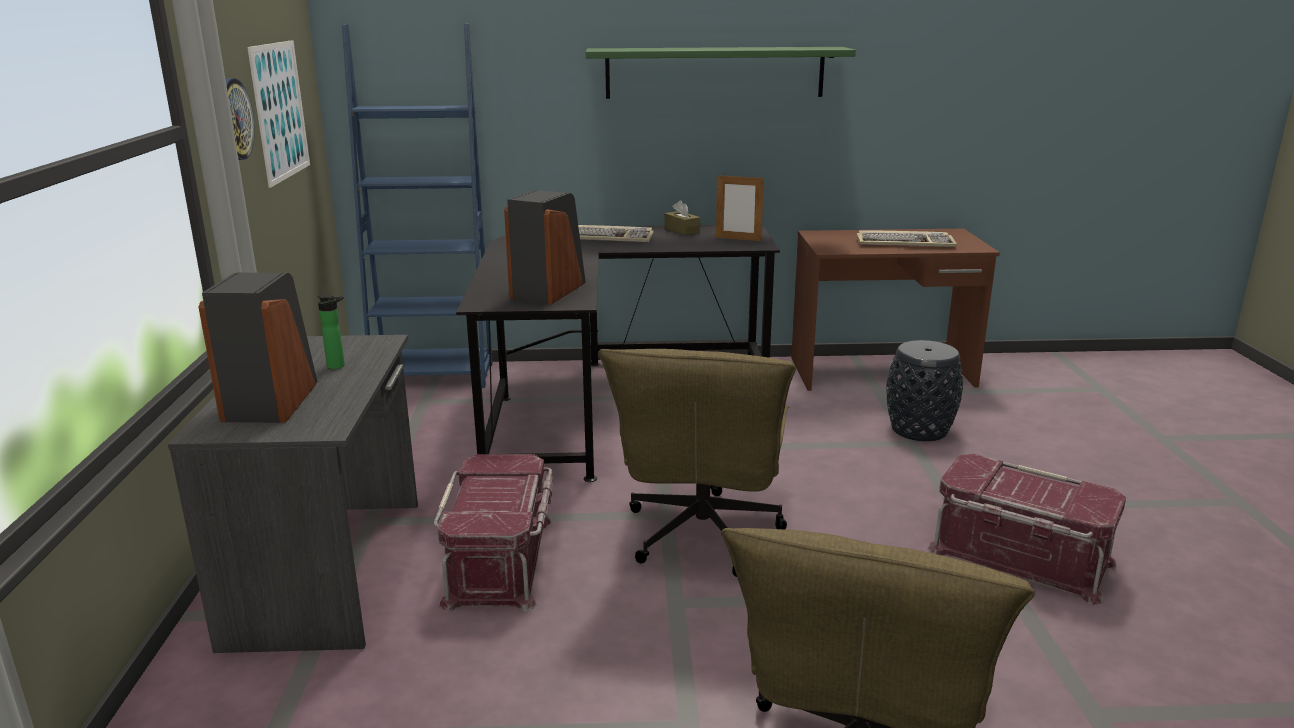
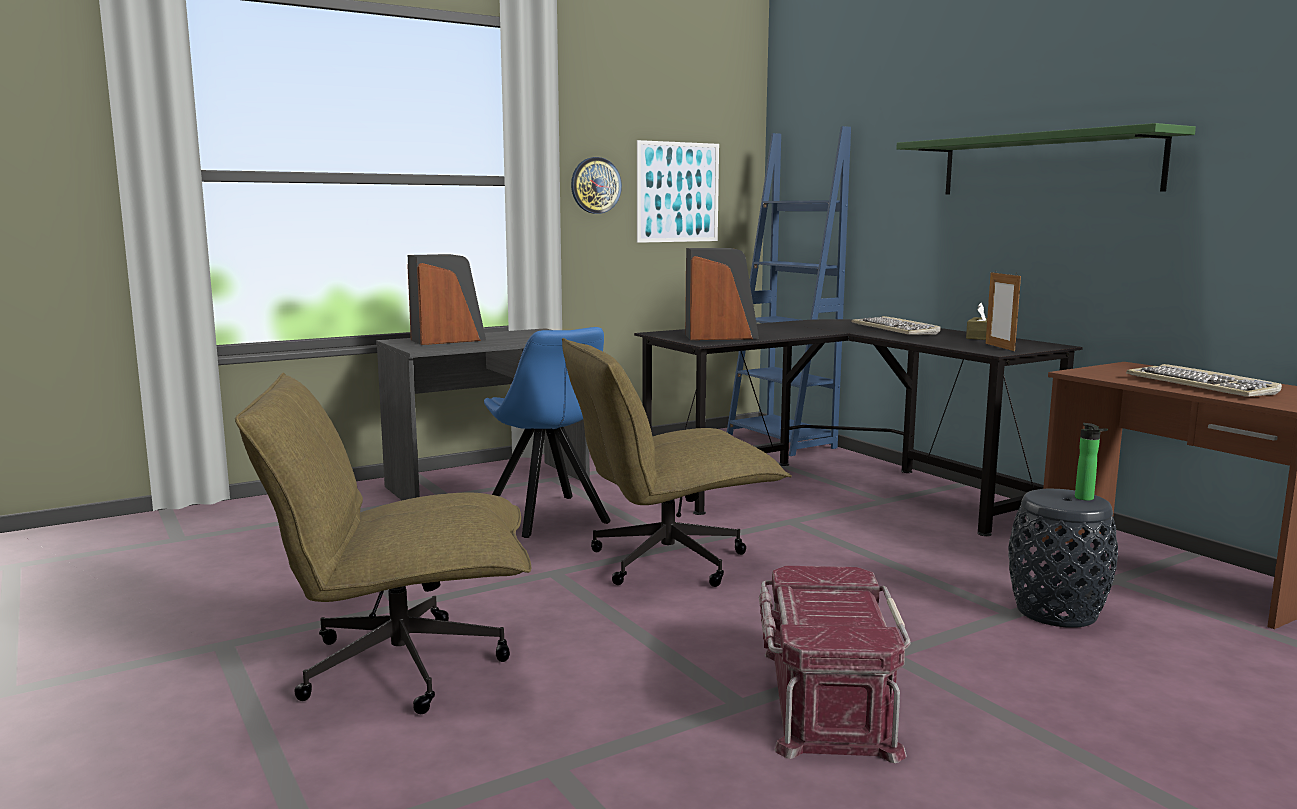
camera: 60 degrees right, 10 degrees down
bottle [317,295,345,369] -> bottle moved to [1075,423,1108,501]
red storage box [434,454,553,612] -> blue chair [484,327,611,538]

